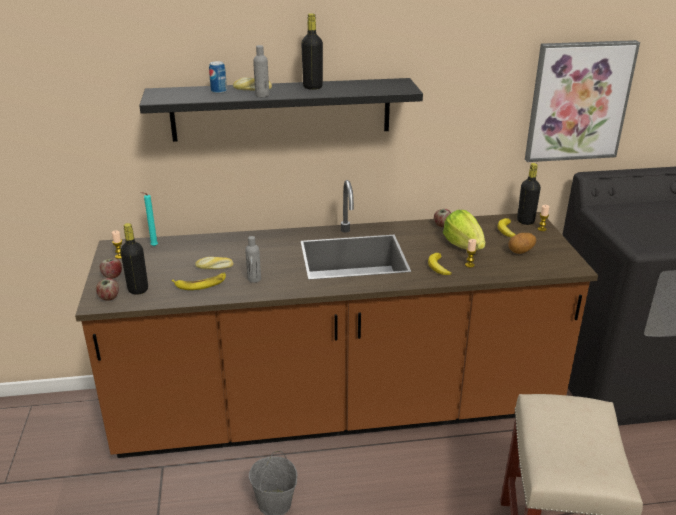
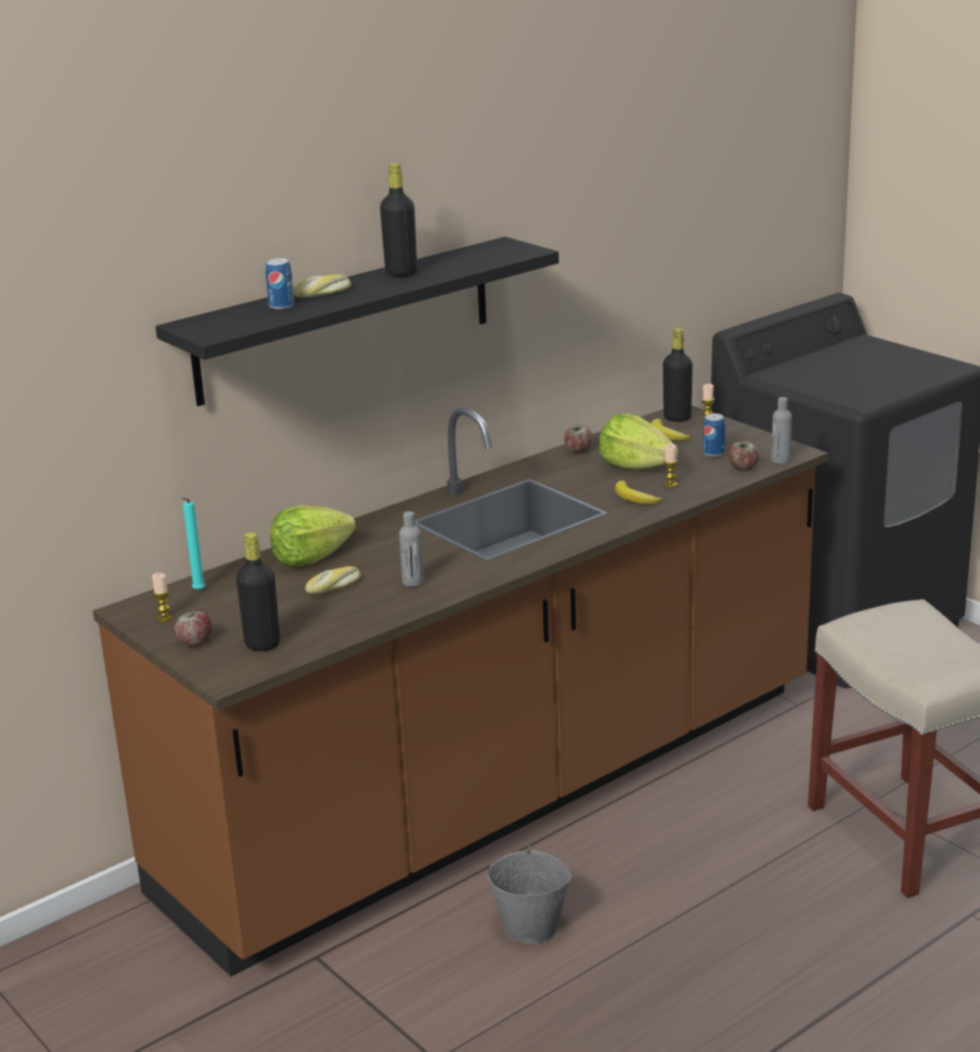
camera: 30 degrees left, 5 degrees down
apple [96,278,119,301] -> apple moved to [729,441,759,470]
banana [171,273,226,290] -> none
grey bottle [253,45,269,97] -> grey bottle moved to [771,397,792,464]
potato [509,233,536,254] -> can [703,413,725,457]
picture [525,40,640,162] -> none
none -> lettuce [270,505,356,567]

